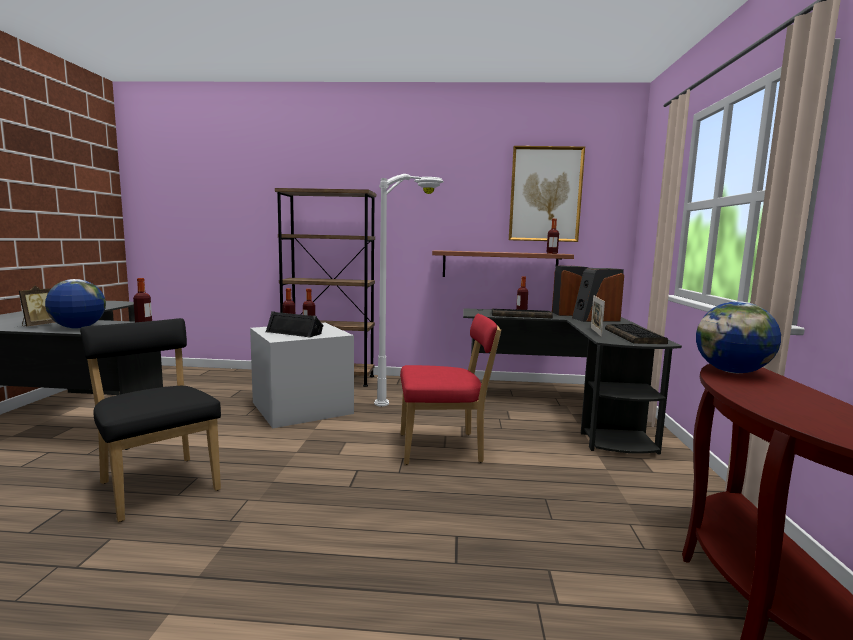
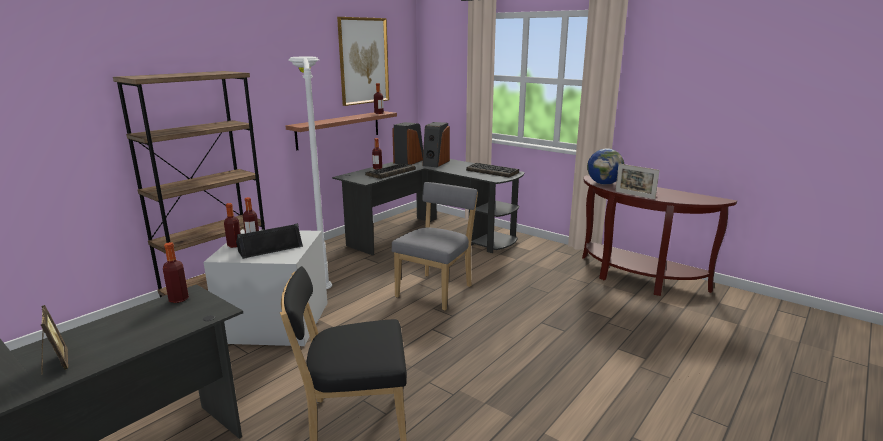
camera: 55 degrees left, 10 degrees up
globe [45,279,106,329] -> none
red chair [400,314,502,465] -> grey chair [392,182,478,310]
picture frame [591,296,605,337] -> picture frame moved to [615,163,660,199]

